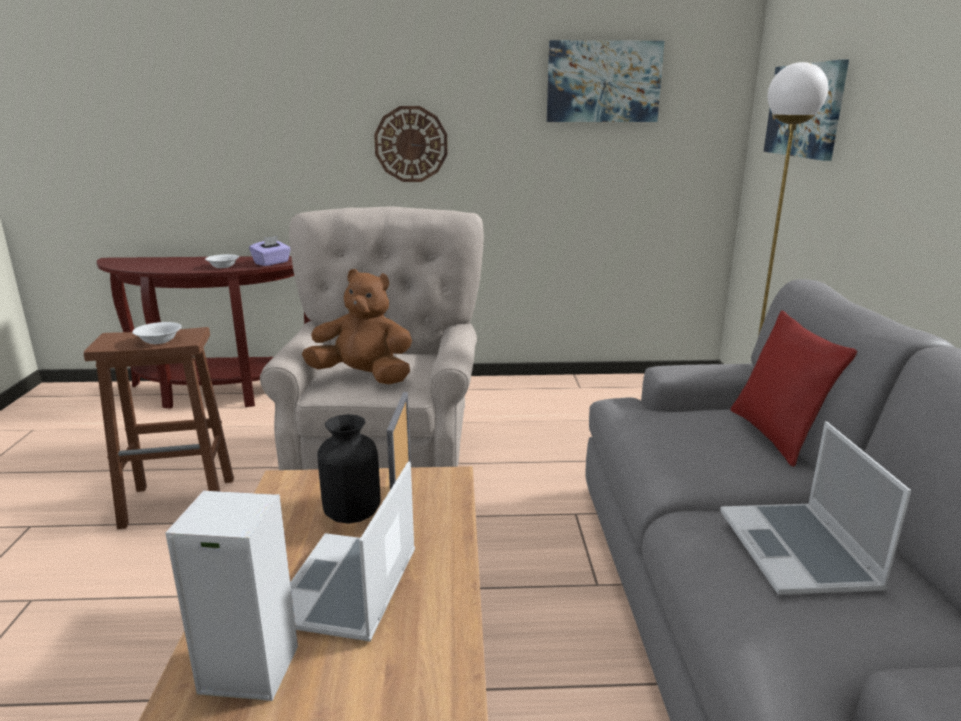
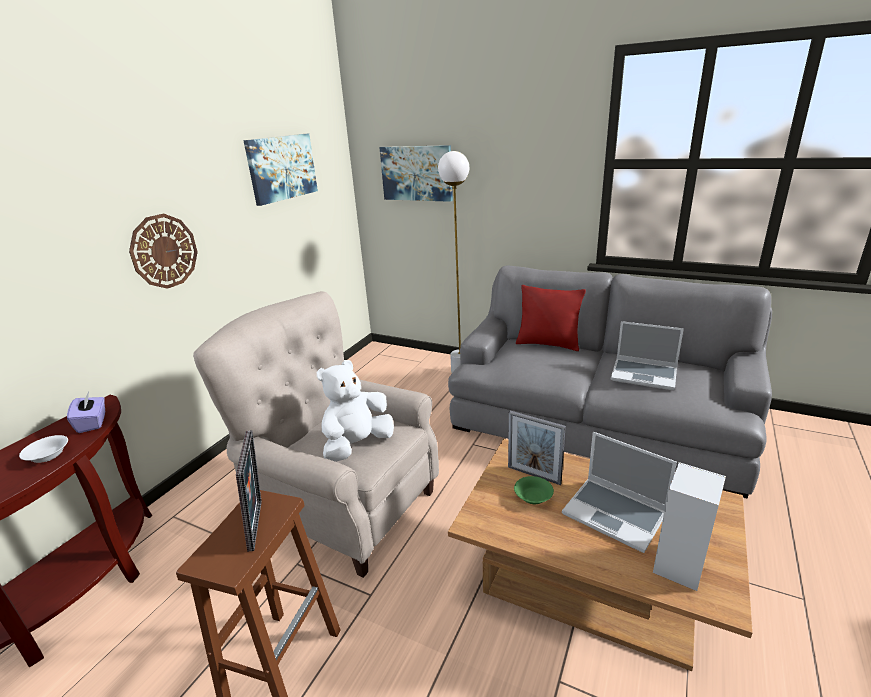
camera: 60 degrees left, 5 degrees up
white bowl [132,322,182,344] -> picture frame [236,431,262,552]
brown plush toy [302,269,412,384] -> white plush toy [317,360,394,462]
black vase [317,414,381,524] -> green bowl [514,476,554,504]

